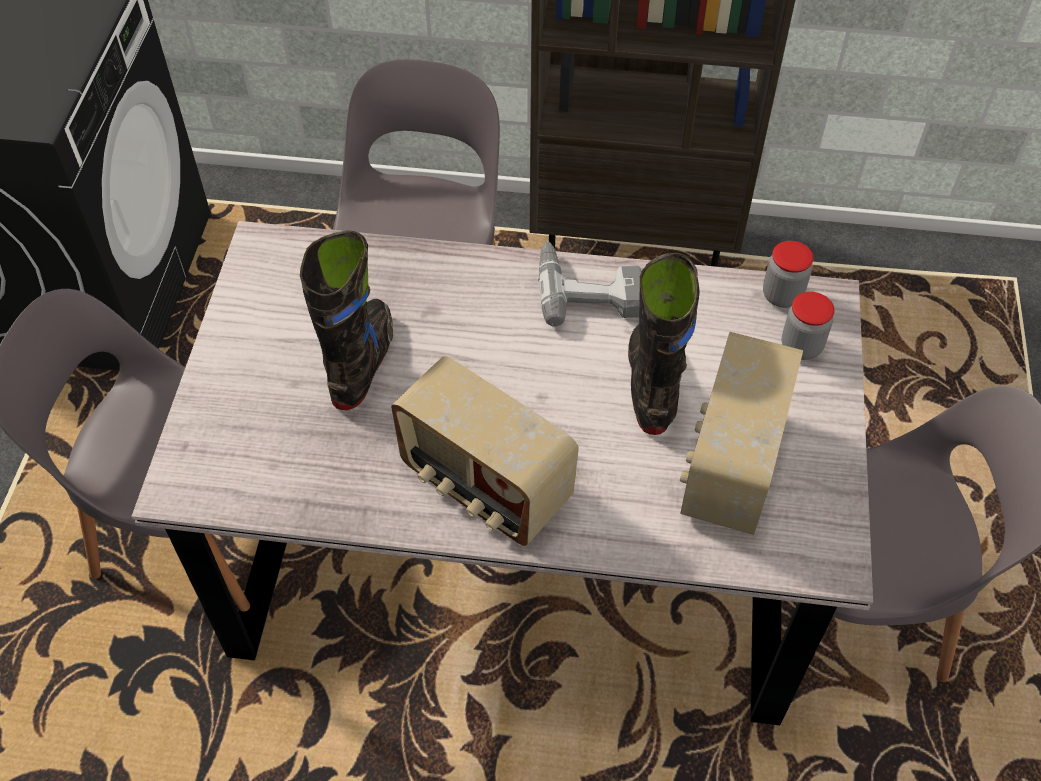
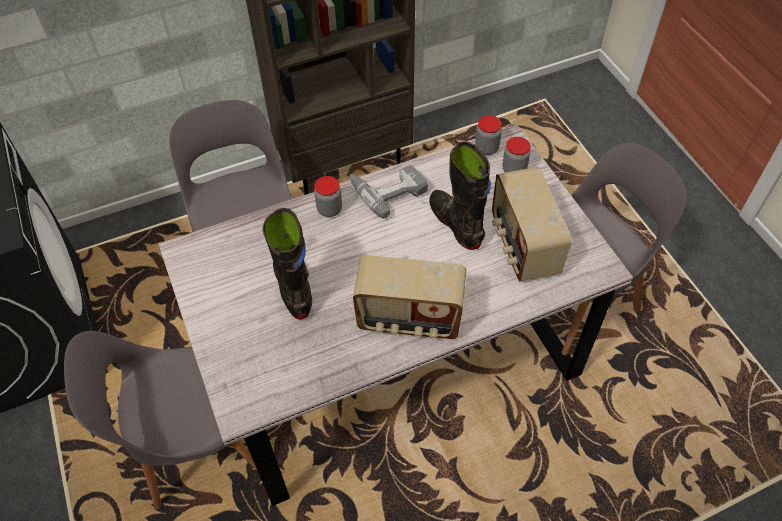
camera: 30 degrees left, 0 degrees up
none -> jar [314,176,342,217]

